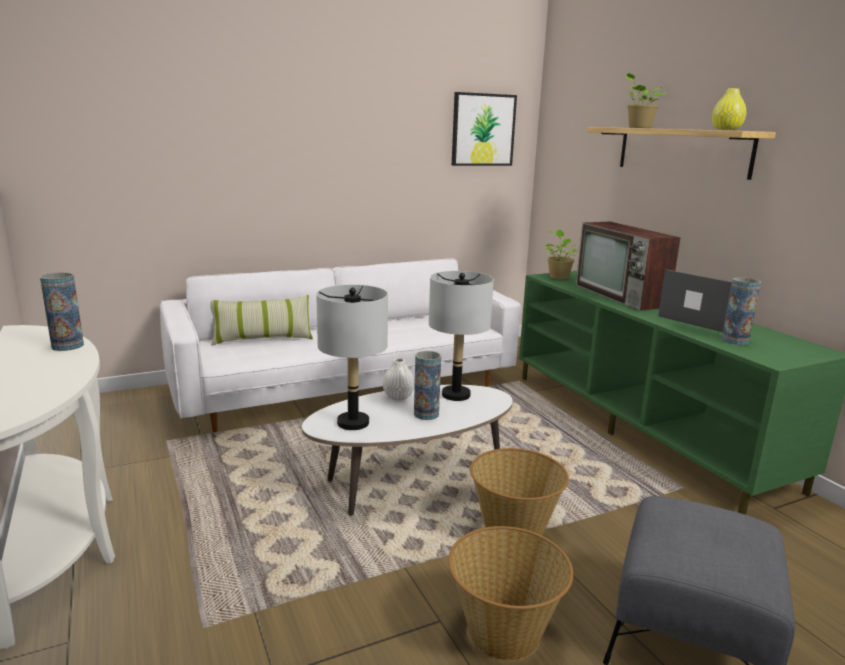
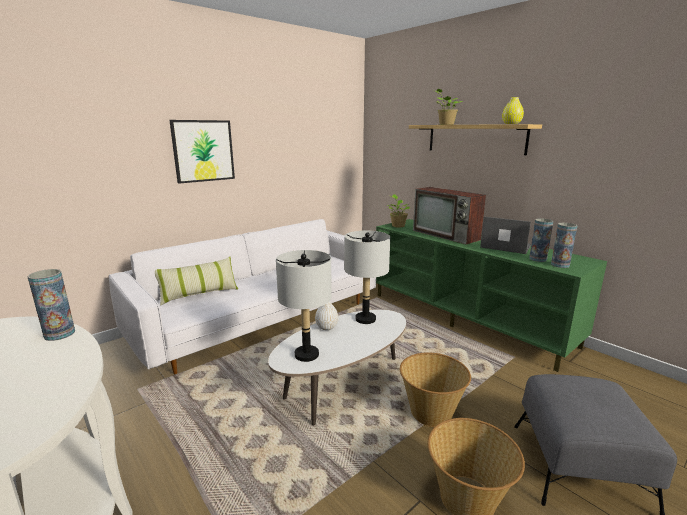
camera: 15 degrees left, 0 degrees up
vase [414,351,441,420] -> vase moved to [551,223,578,268]
picture [452,92,517,166] -> picture moved to [169,120,235,184]

